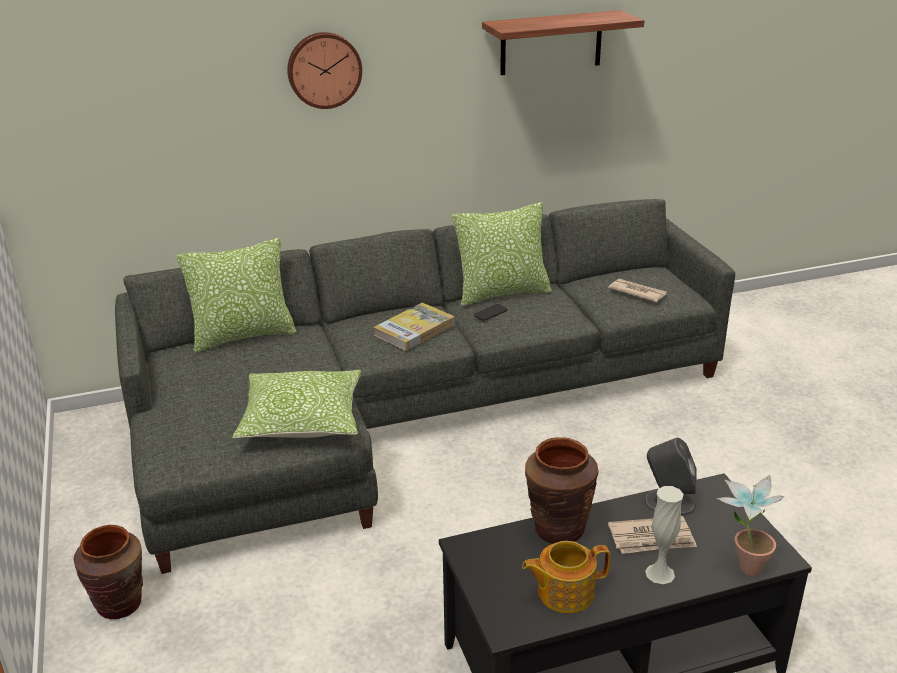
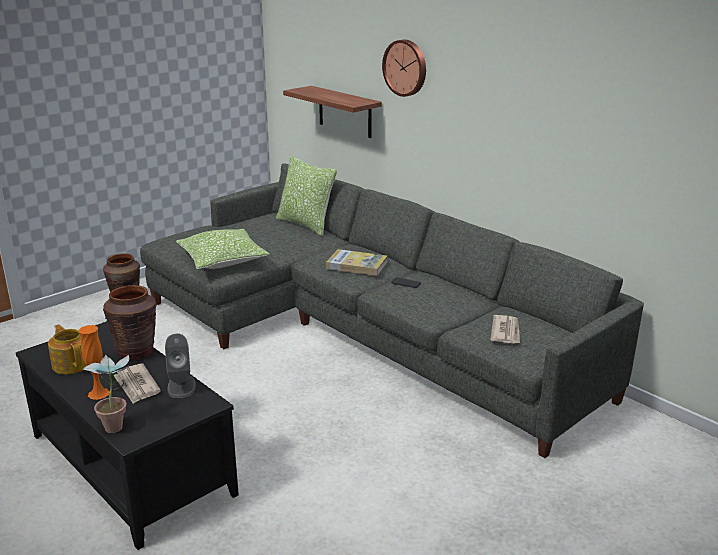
camera: 65 degrees right, 5 degrees down
pillow [452,202,552,306] -> none
shelf [482,10,644,75] -> shelf moved to [283,86,382,138]
white vase [645,486,684,584] -> orange vase [79,325,110,400]

